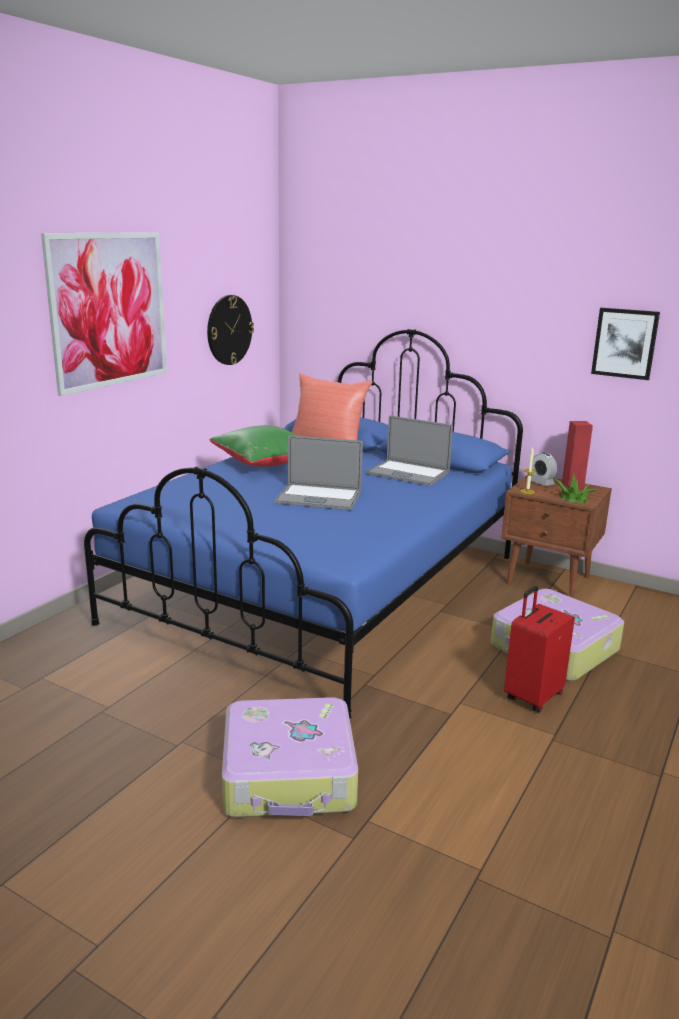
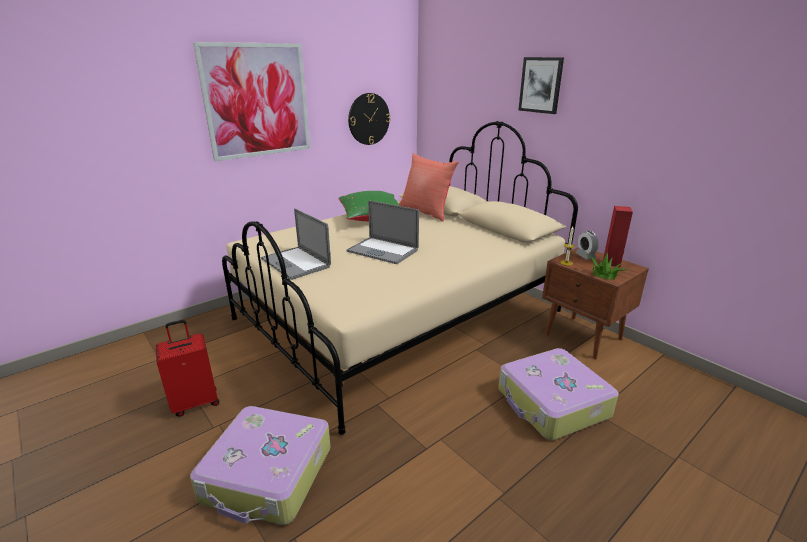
camera: 20 degrees right, 5 degrees up
blue bed [84,329,523,719] -> beige bed [222,121,578,435]
laptop [366,415,453,486] -> laptop moved to [261,208,331,280]
red suitcase [504,586,575,712] -> red suitcase moved to [156,320,219,417]
picture [591,308,660,380] -> picture moved to [519,57,564,114]

